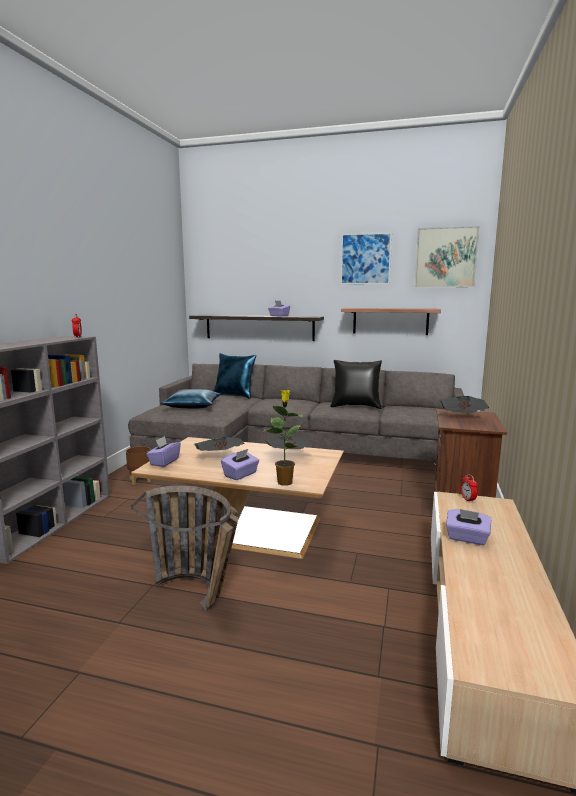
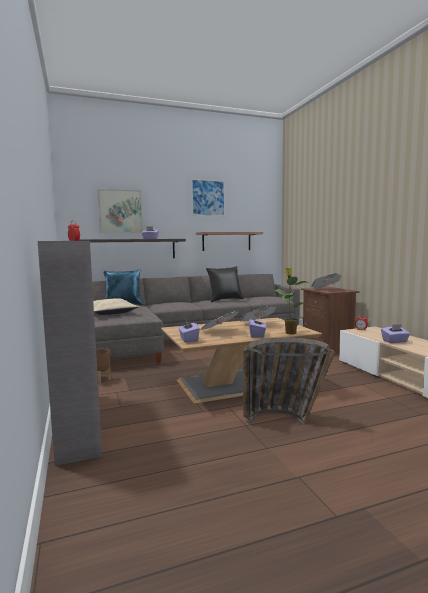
camera: 35 degrees left, 5 degrees down
blue pillow [160,389,221,408] -> beige pillow [93,298,139,315]
picture [415,226,480,287] -> picture moved to [97,189,143,233]

